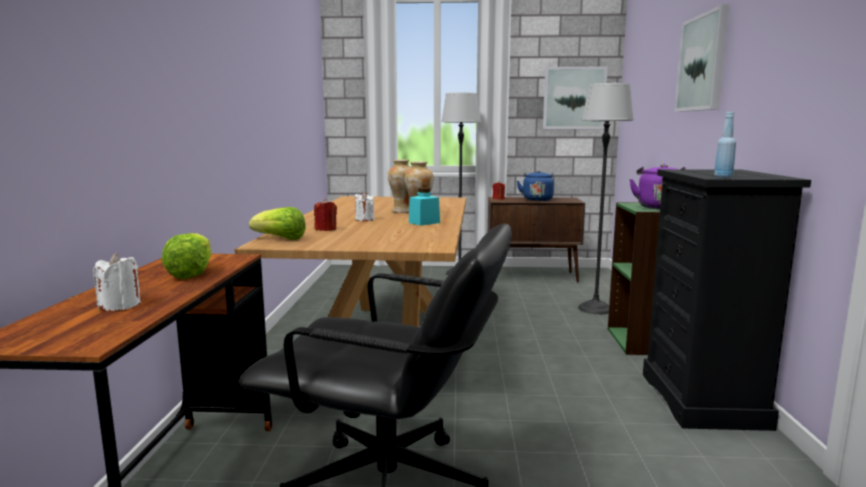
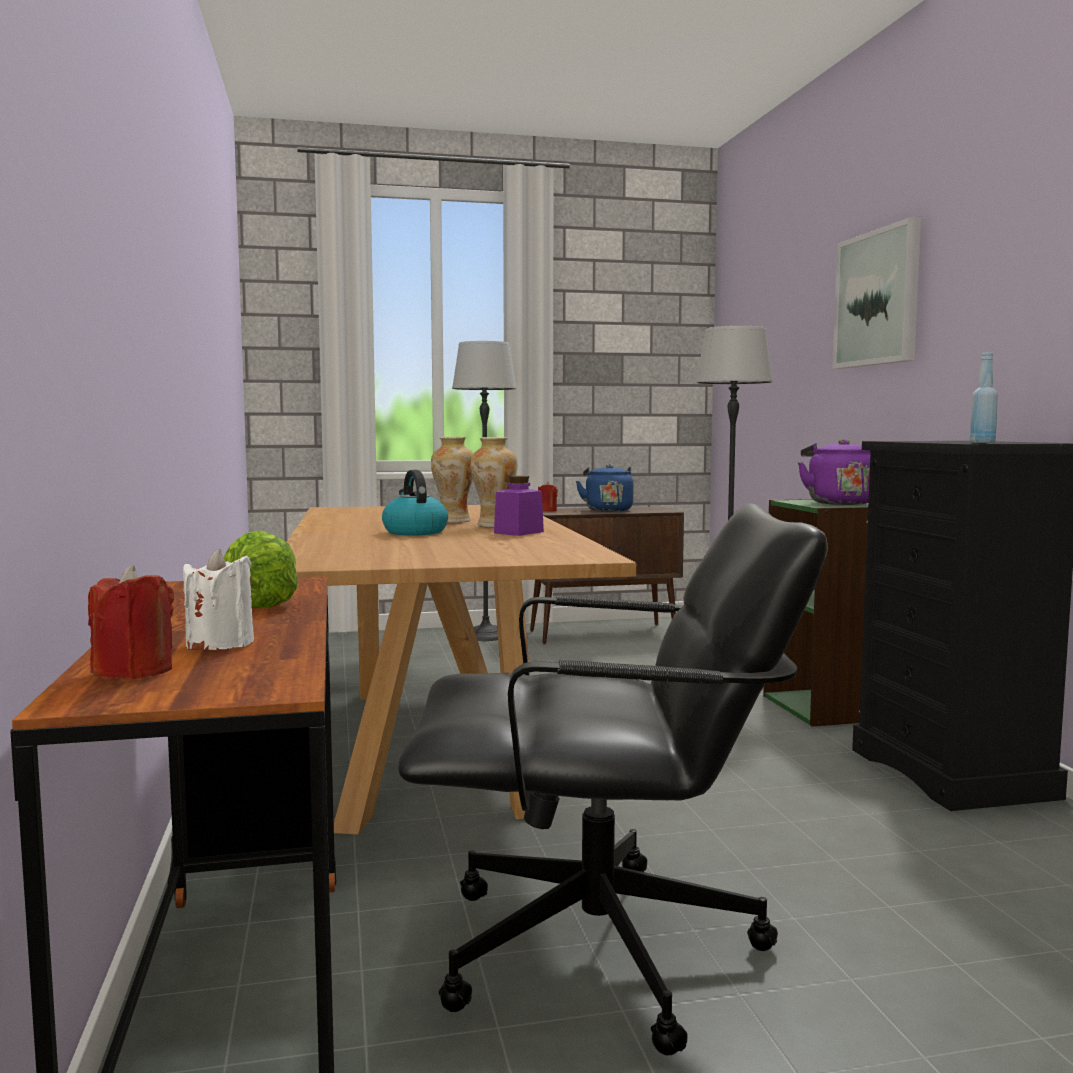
camera: 15 degrees left, 5 degrees down
lettuce [249,207,306,240] -> none
red candle [314,199,337,231] -> red candle moved to [88,564,174,679]
white candle [355,192,374,221] -> kettle [382,470,448,535]
turquoise jar [409,188,440,226] -> purple jar [494,476,544,536]
picture [543,67,608,129] -> none

